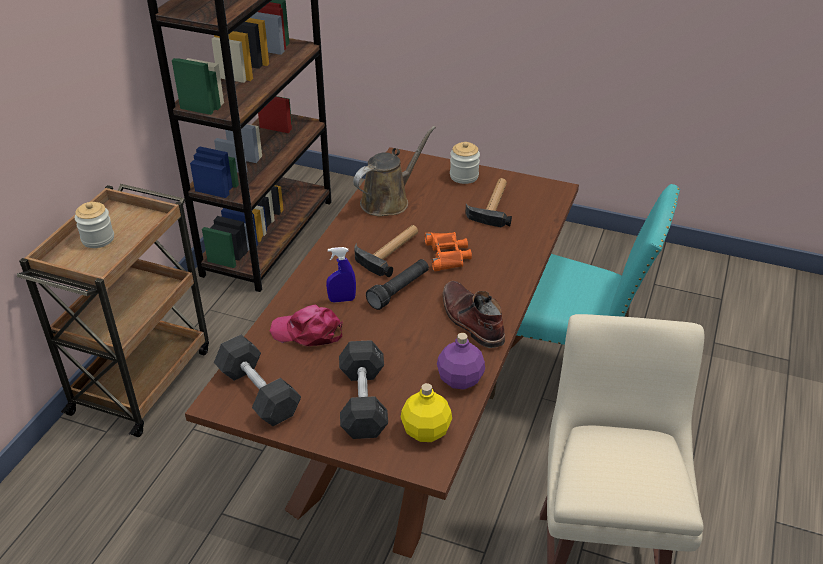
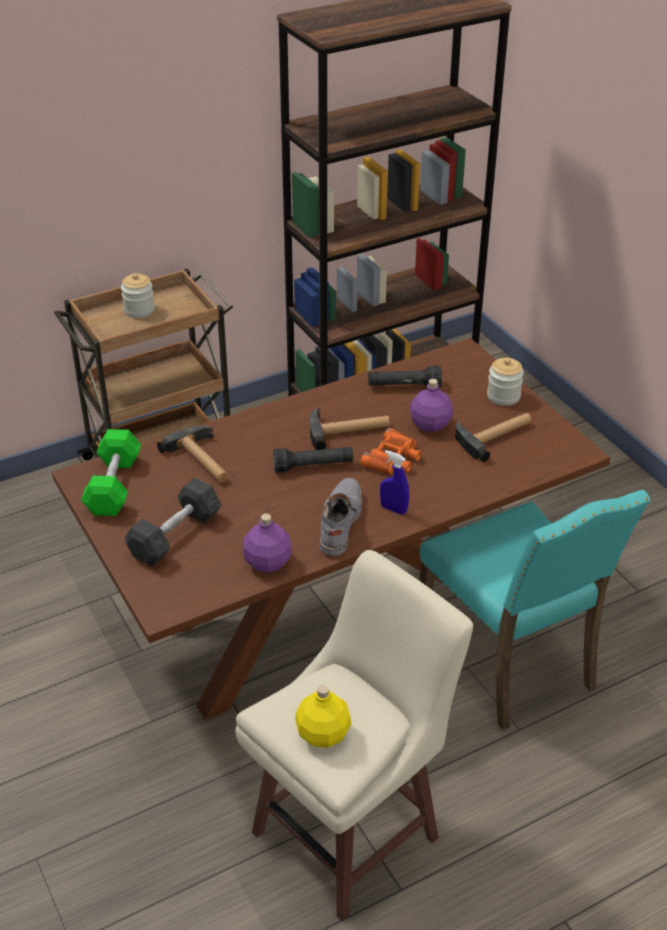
camera: 40 degrees right, 0 degrees up
grey dumbbell [214,335,301,426] -> green dumbbell [81,429,141,516]
pink cap [270,305,343,346] -> hammer [157,425,228,482]
blue spray bottle [326,247,356,303] -> blue spray bottle moved to [380,450,409,515]
brown watering can [353,126,436,216] -> black flashlight [368,366,442,388]
yellow bottle [401,383,452,442] -> yellow bottle moved to [295,685,351,748]
brown boot [443,281,505,348] -> grey boot [319,478,362,556]
none -> purple bottle [410,379,453,432]

